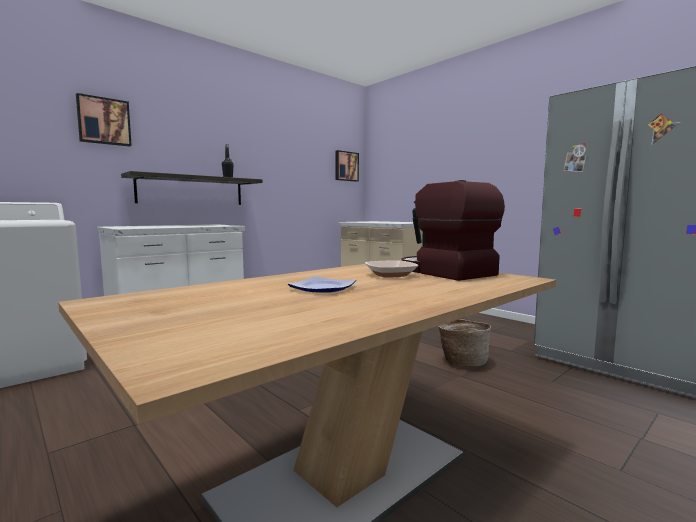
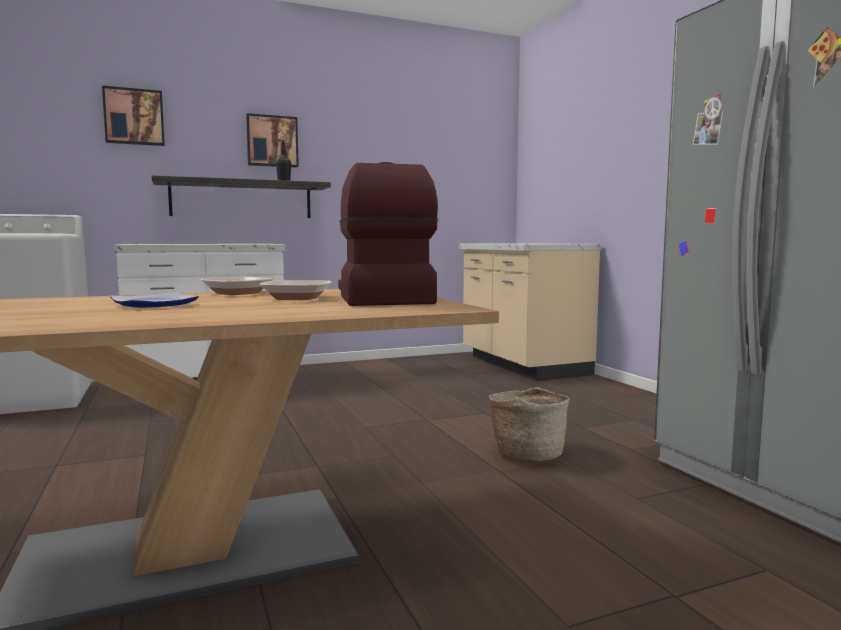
camera: 20 degrees right, 0 degrees up
picture [335,150,359,182] -> picture moved to [246,113,299,168]
none -> bowl [200,277,273,295]

